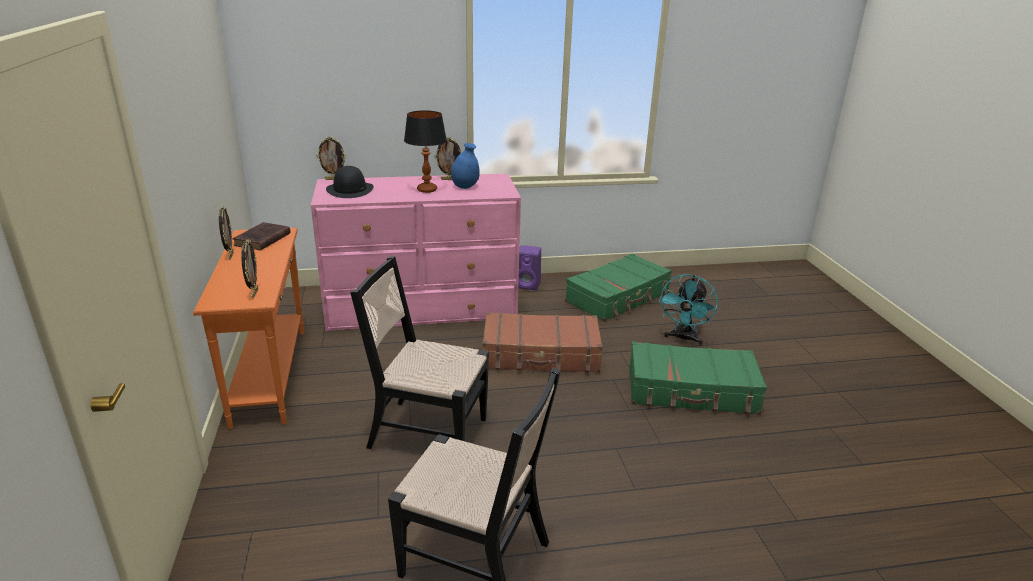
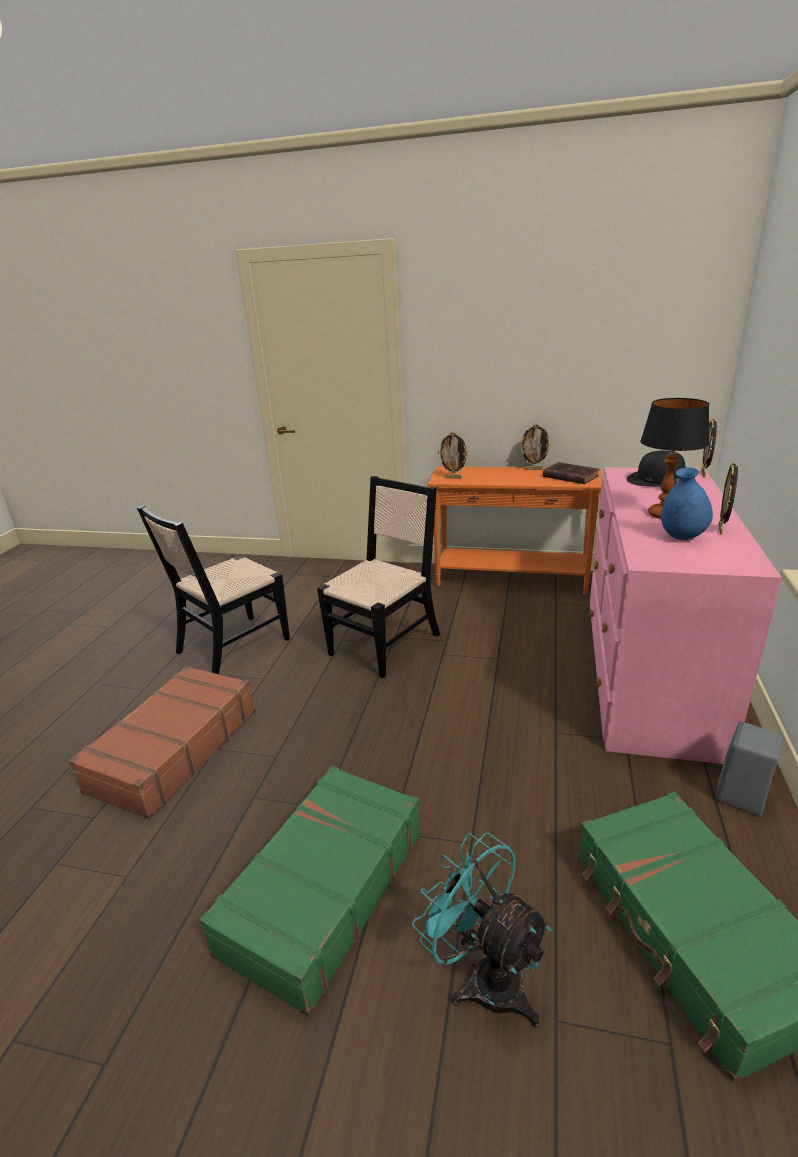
camera: 115 degrees right, 0 degrees up
brown suitcase [482,312,602,373] -> brown suitcase moved to [69,666,255,819]
purple speaker [518,245,541,290] -> grey speaker [716,721,783,817]

